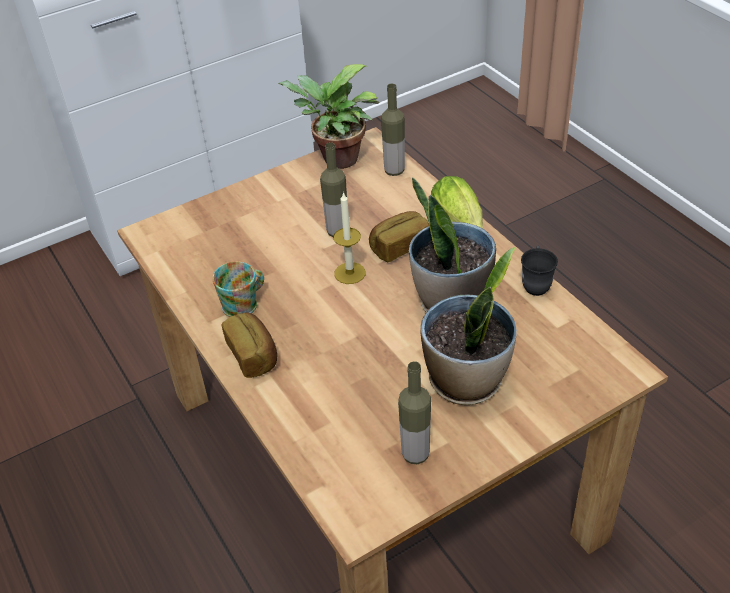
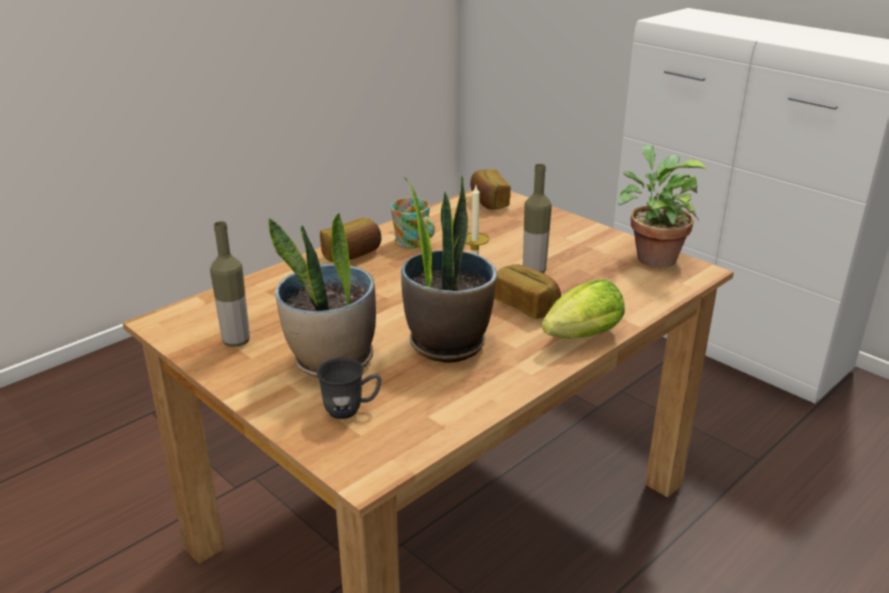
camera: 75 degrees right, 15 degrees down
bottle [381,84,405,176] -> none
grey mug [521,246,558,296] -> grey mug moved to [316,358,381,419]
none -> bread [470,169,511,210]

